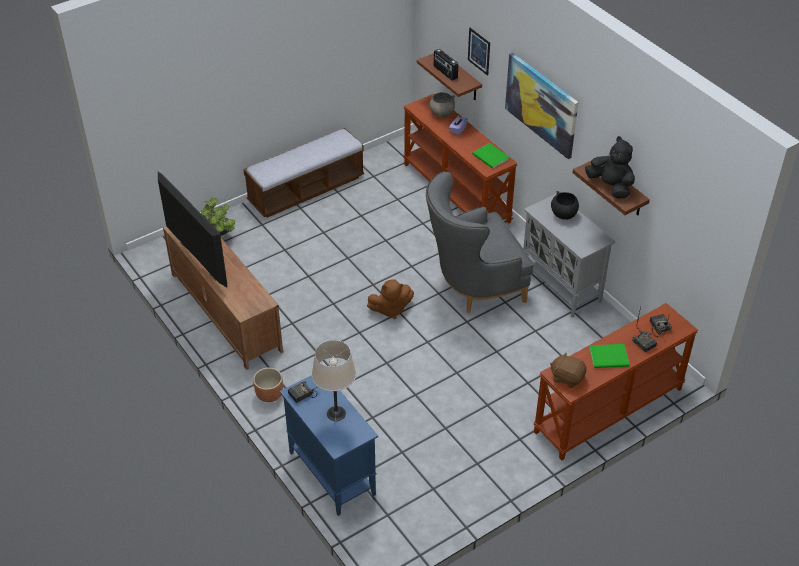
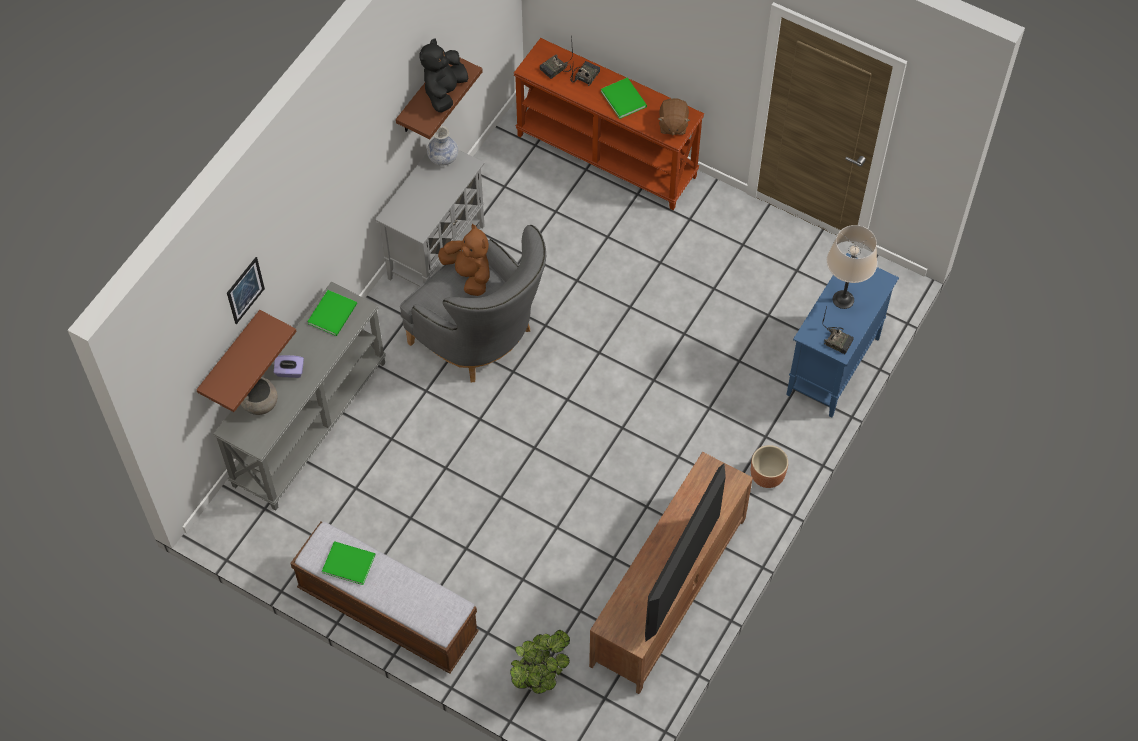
camera: 115 degrees left, 15 degrees up
brown plush toy [367,279,414,319] -> brown plush toy moved to [438,224,490,296]
brown console table [403,94,518,224] -> grey console table [214,281,386,511]
radio [433,49,458,81] -> none
picture [505,53,578,159] -> none
black bowl [551,191,579,220] -> none
none -> green book [322,541,375,585]
none -> vase [427,126,458,165]

